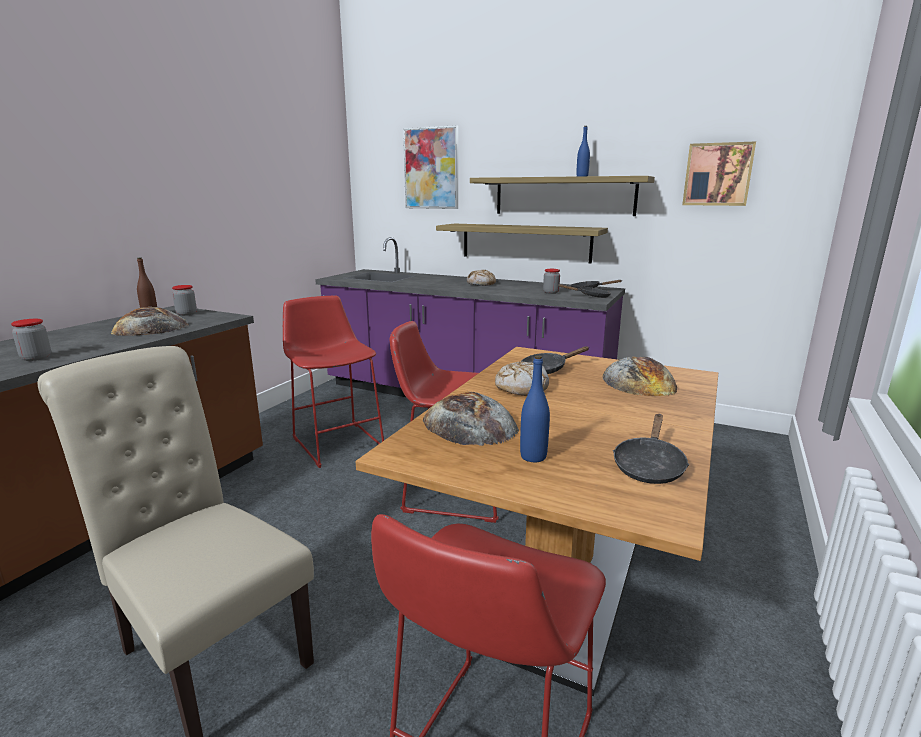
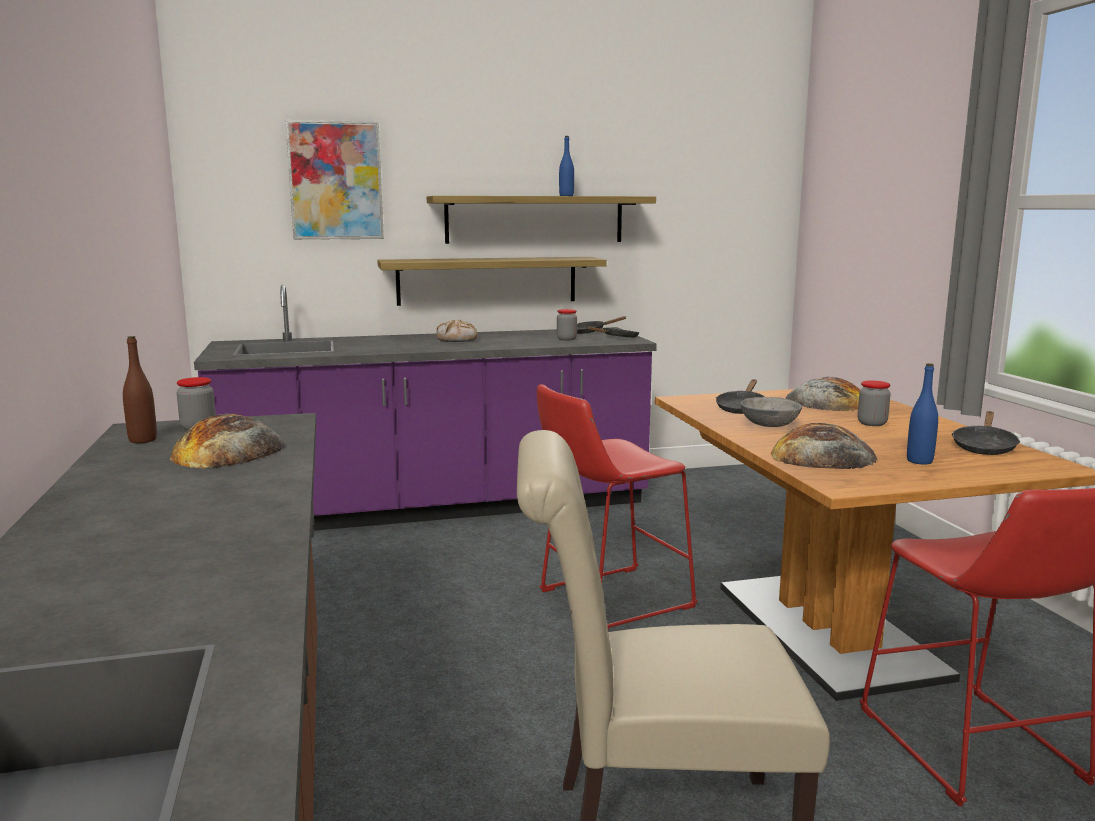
camera: 40 degrees left, 5 degrees down
jar [11,319,51,361] -> jar moved to [858,381,891,426]
red stool [283,295,384,468] -> none
bread [495,362,549,395] -> grey bowl [741,397,802,427]
black frying pan [613,414,689,484] -> black frying pan turned 45 degrees clockwise [952,411,1020,455]
picture [682,141,756,206] -> none

